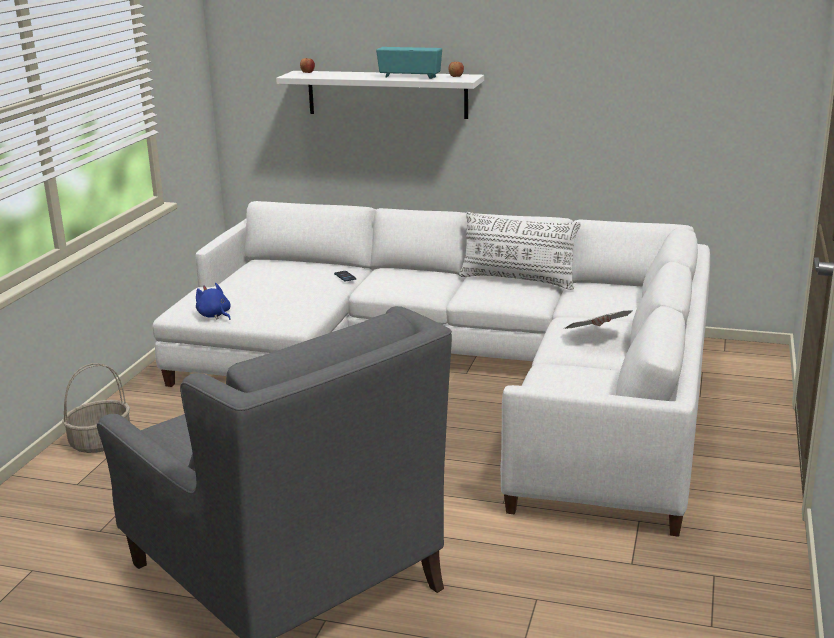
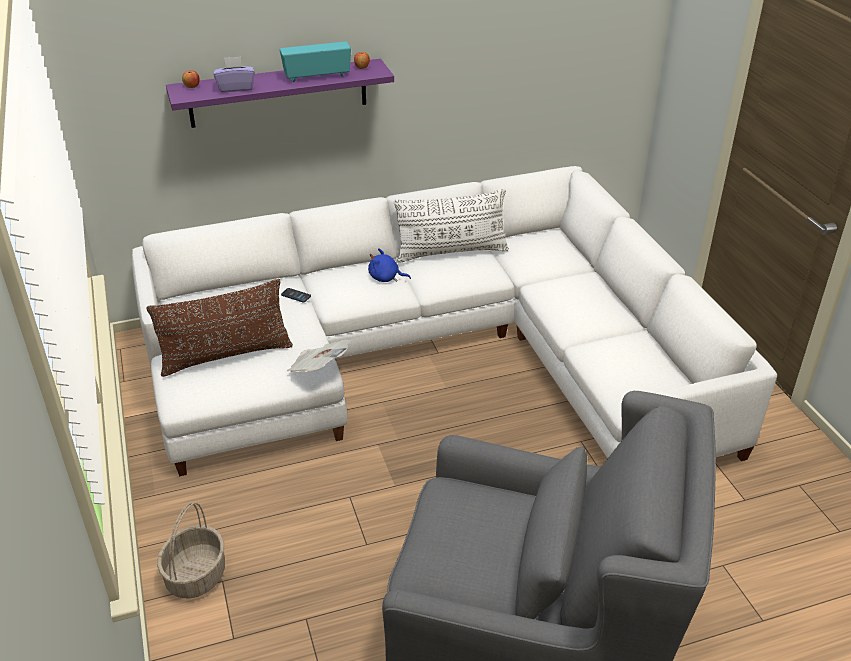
camera: 35 degrees left, 15 degrees up
blue plush toy [196,283,231,320] -> blue plush toy moved to [368,248,411,282]
white shelf [276,71,484,119] -> purple shelf [166,59,394,128]
newspaper [565,310,633,329] -> newspaper moved to [286,340,352,372]
none -> brown pillow [146,279,293,377]
none -> purple tissue box [214,56,255,92]

